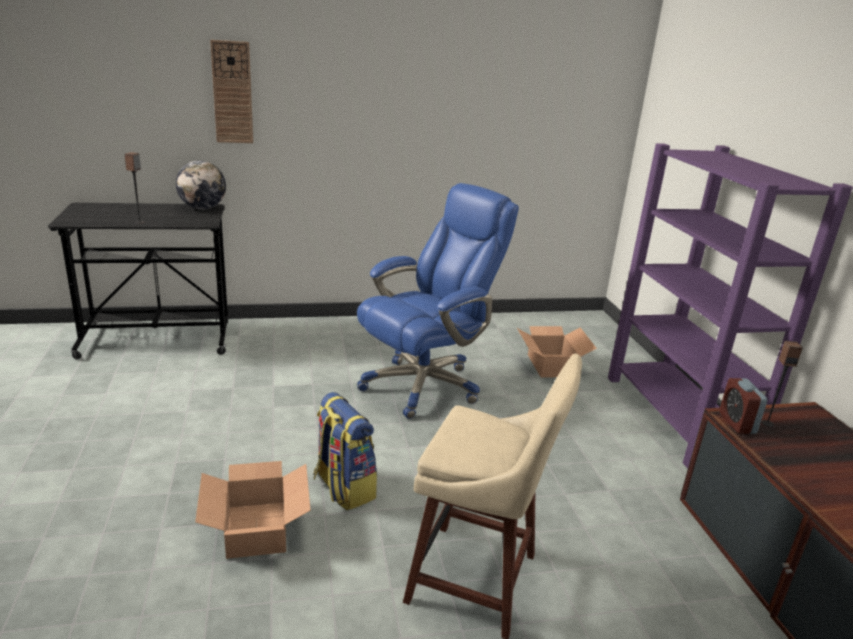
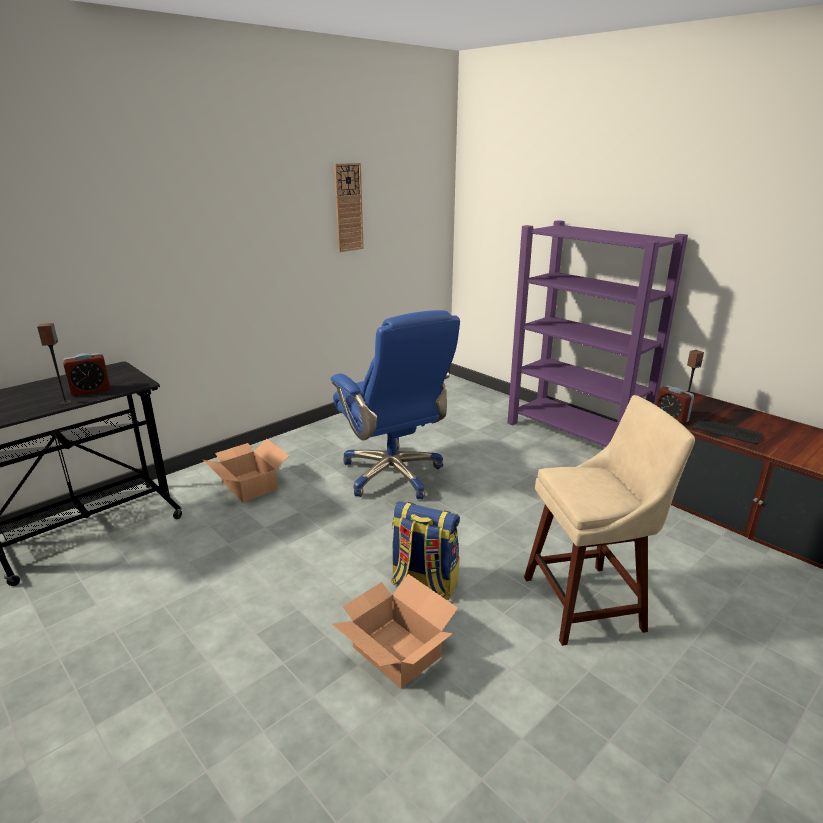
camera: 30 degrees left, 0 degrees up
globe [176,161,226,210] -> none
wall clock [210,40,253,143] -> wall clock moved to [334,163,364,252]
blue office chair [357,183,519,419] -> blue office chair turned 135 degrees clockwise [331,310,460,500]
cardboard box [517,326,597,377] -> cardboard box moved to [203,439,289,502]
none -> alarm clock [63,353,111,396]
none -> keyboard [693,417,763,444]

